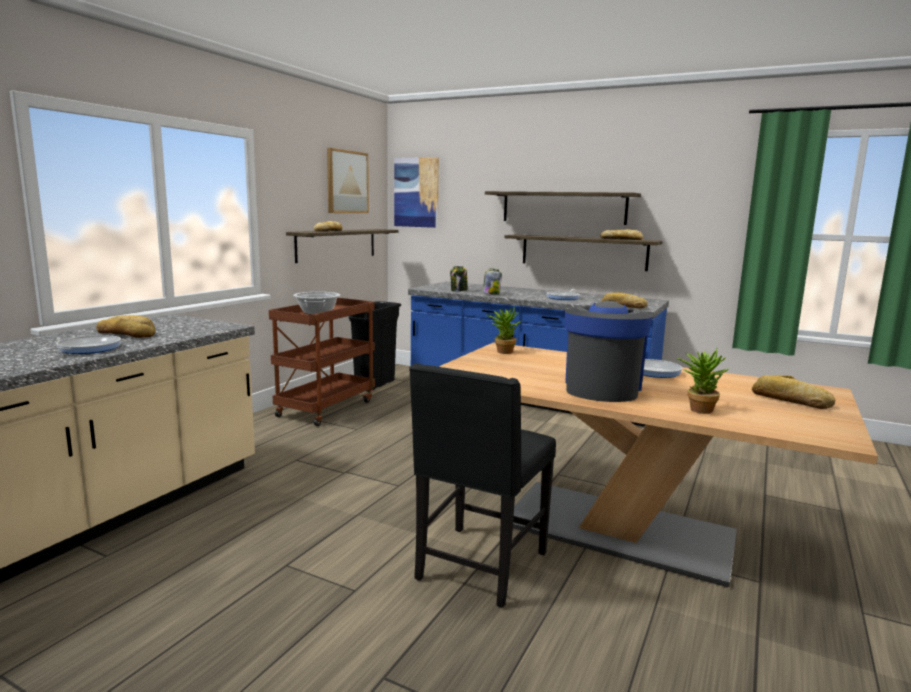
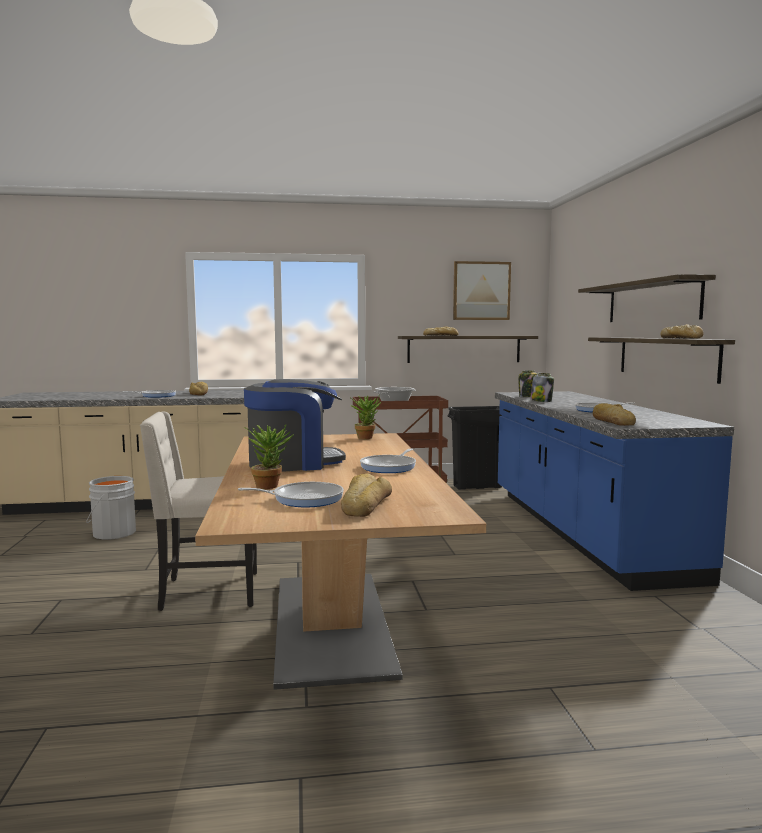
camera: 55 degrees right, 5 degrees down
picture [394,157,439,228] -> none
black chair [409,364,556,608] -> beige chair [140,412,257,611]
none -> grey bucket [86,476,136,540]
none -> frying pan [238,482,344,507]

